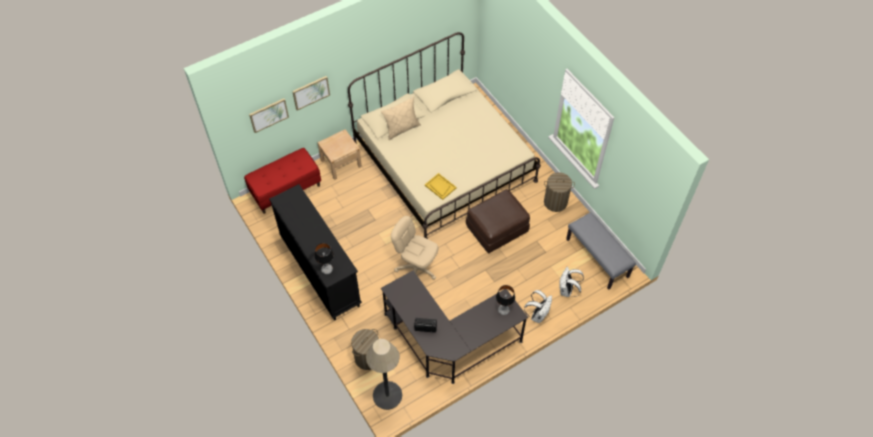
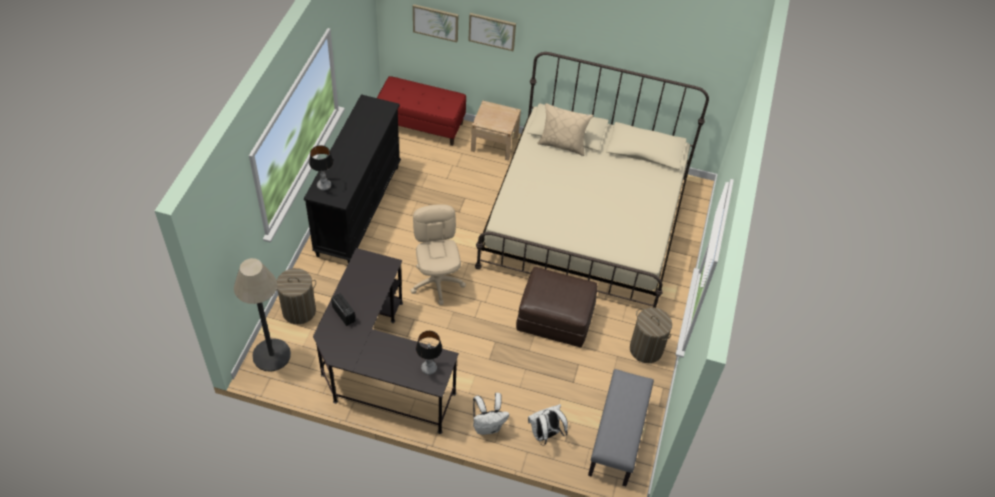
camera: 45 degrees right, 5 degrees down
yellow tray [425,173,456,200] -> none

